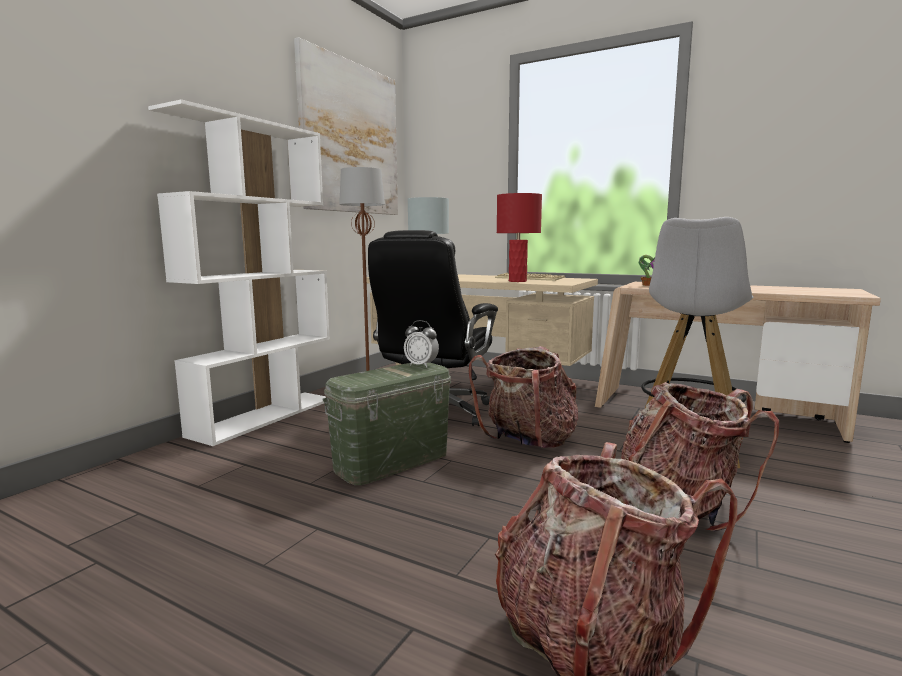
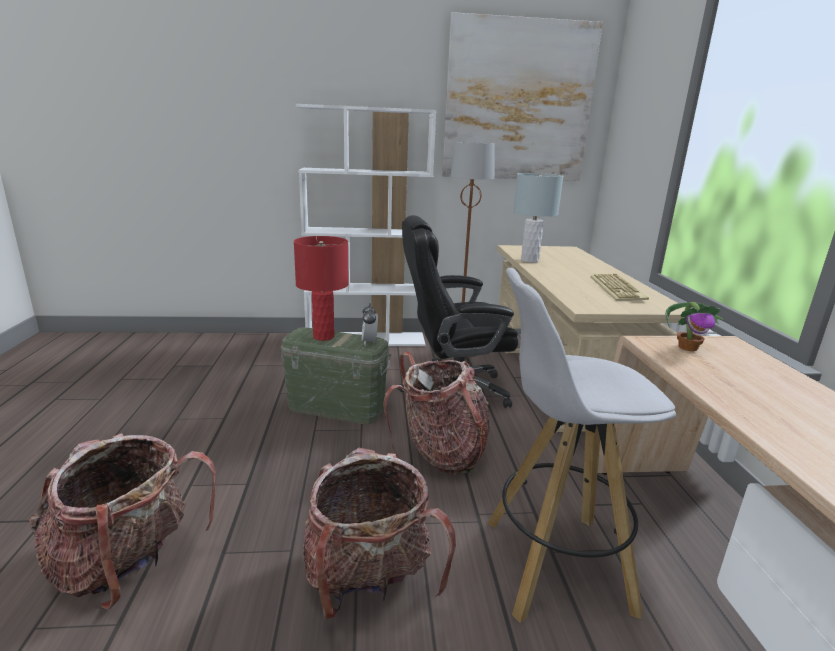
camera: 55 degrees right, 10 degrees up
red table lamp [497,193,542,282] -> red table lamp moved to [294,236,349,341]

